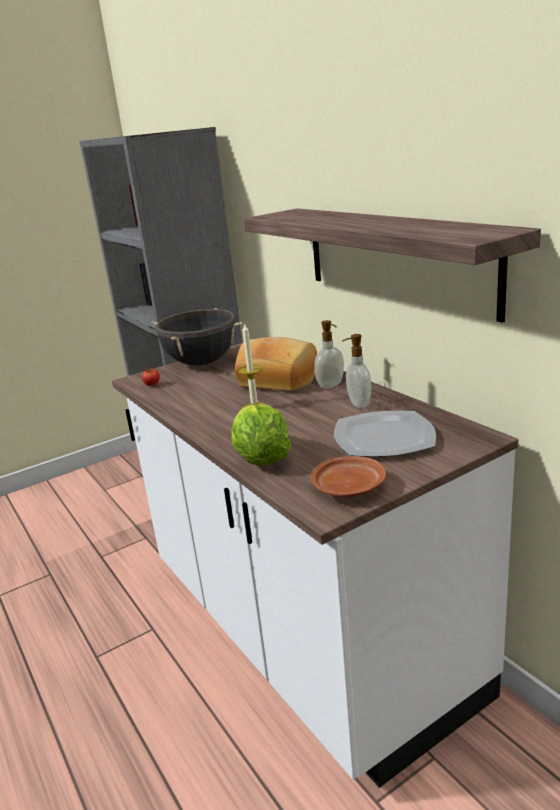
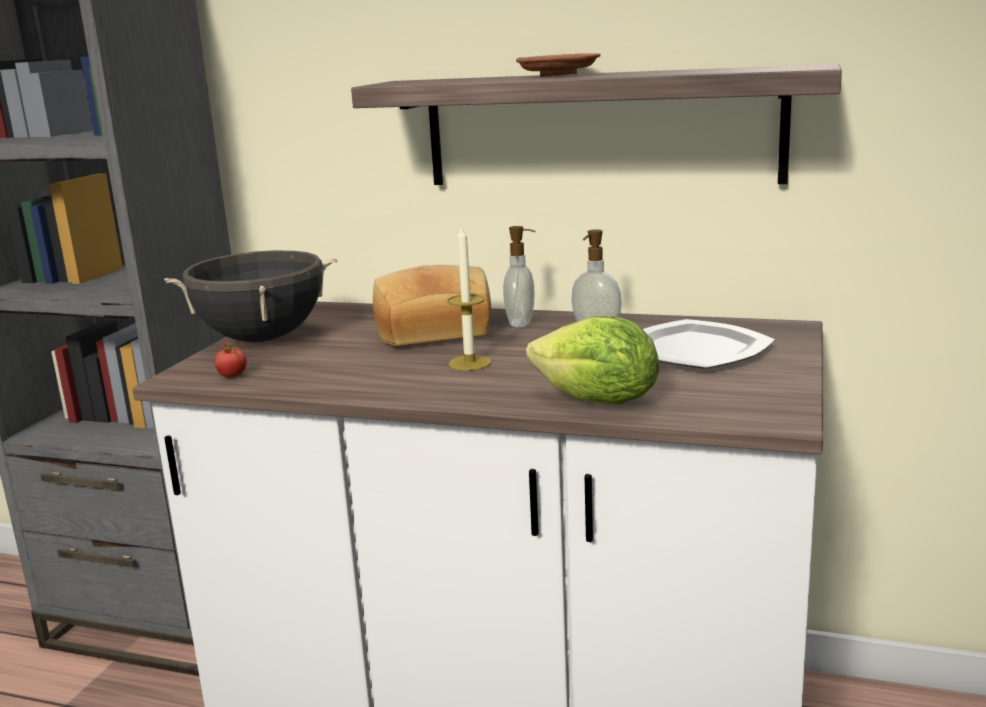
camera: 40 degrees left, 5 degrees down
brown plate [311,456,386,497] -> brown plate moved to [516,53,601,77]

